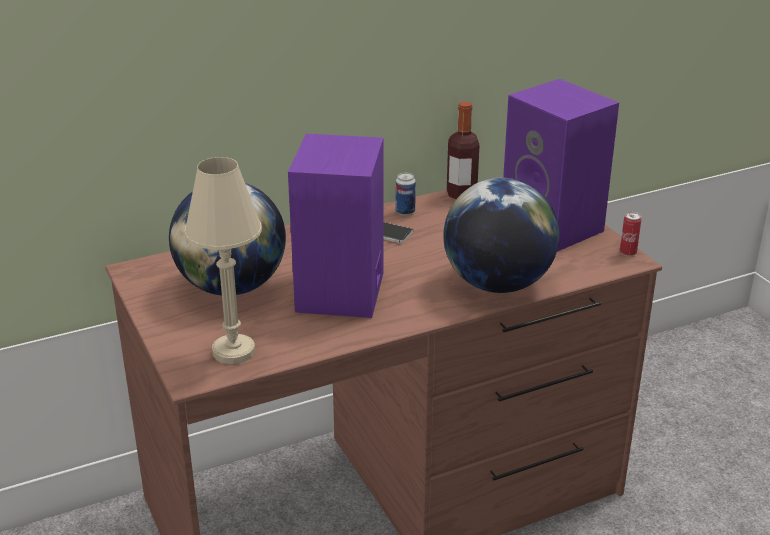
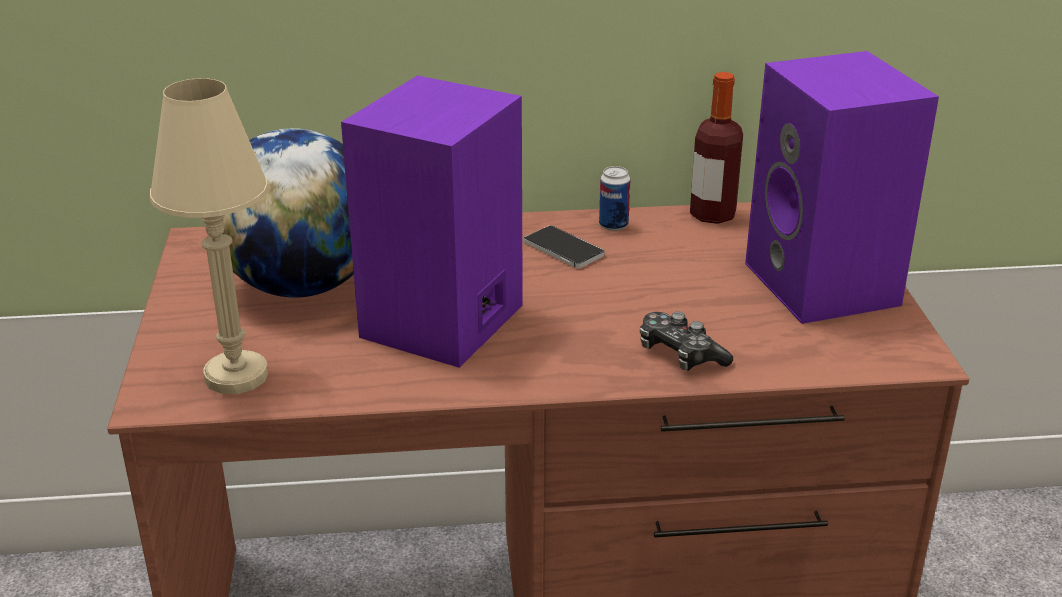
camera: 20 degrees right, 0 degrees up
globe [443,178,559,293] -> game controller [640,311,733,371]
can [620,212,641,256] -> none

